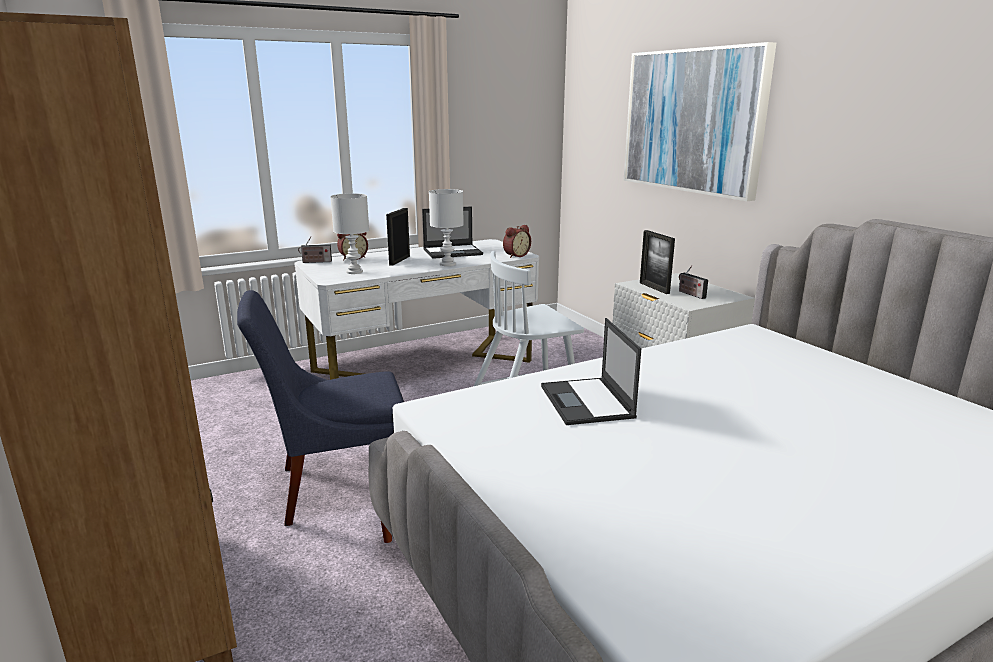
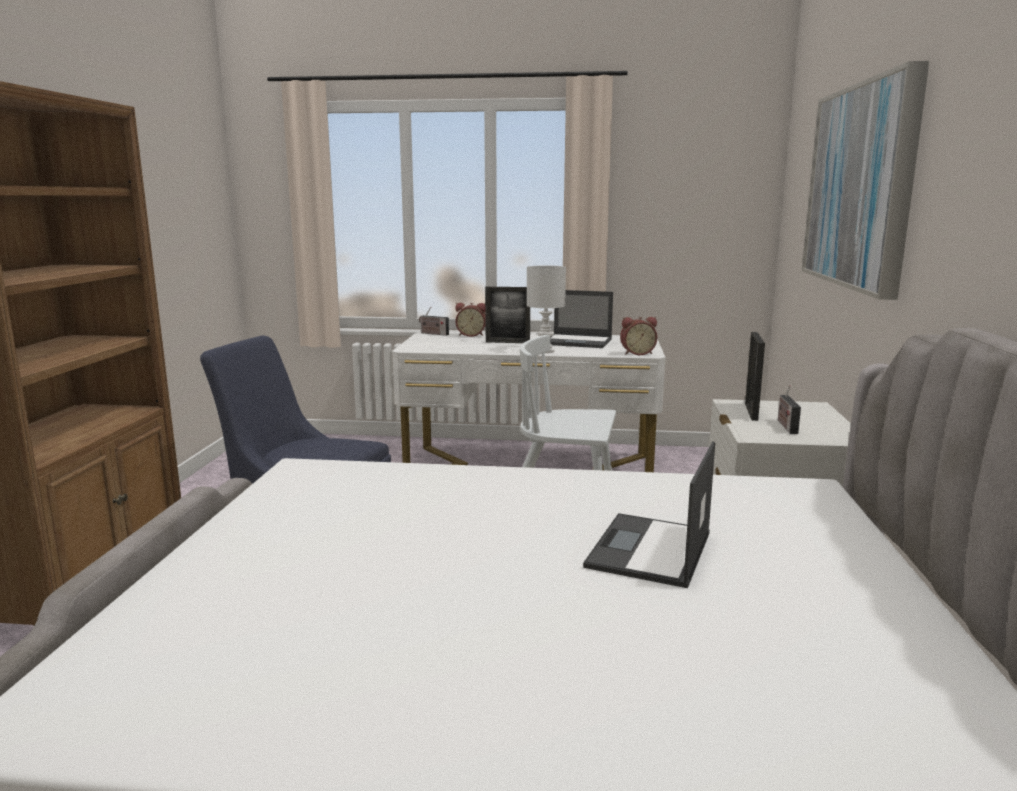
camera: 35 degrees right, 5 degrees down
white table lamp [330,193,369,274] -> none
picture frame [386,208,410,266] -> picture frame turned 135 degrees counterclockwise [485,287,530,343]
laptop [541,318,641,425] -> laptop moved to [583,441,715,588]

